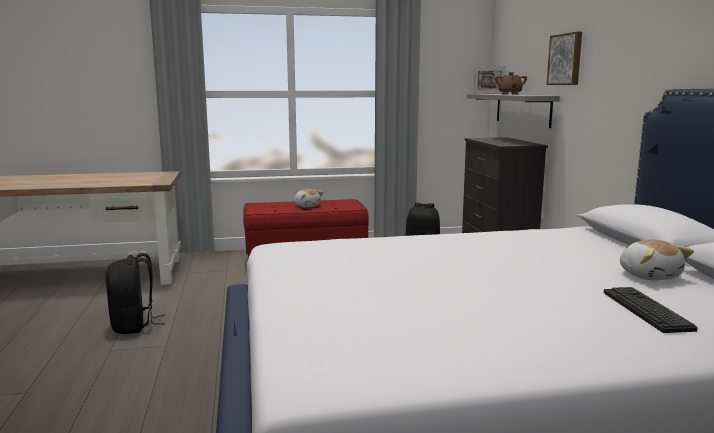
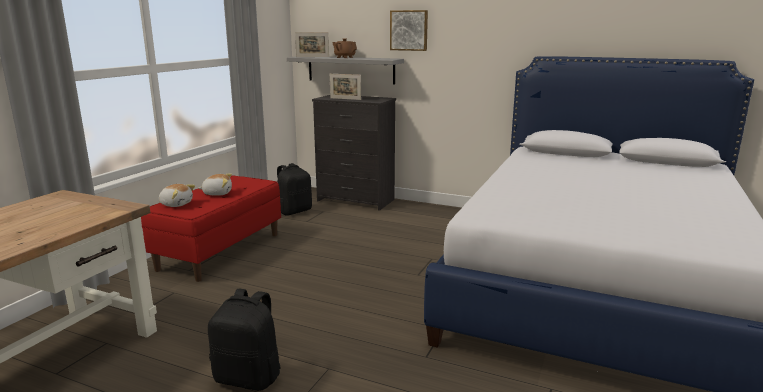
camera: 55 degrees left, 5 degrees up
keyboard [604,287,697,333] -> none
plush toy [620,240,694,280] -> plush toy moved to [159,184,195,207]
none -> picture frame [330,74,361,100]

